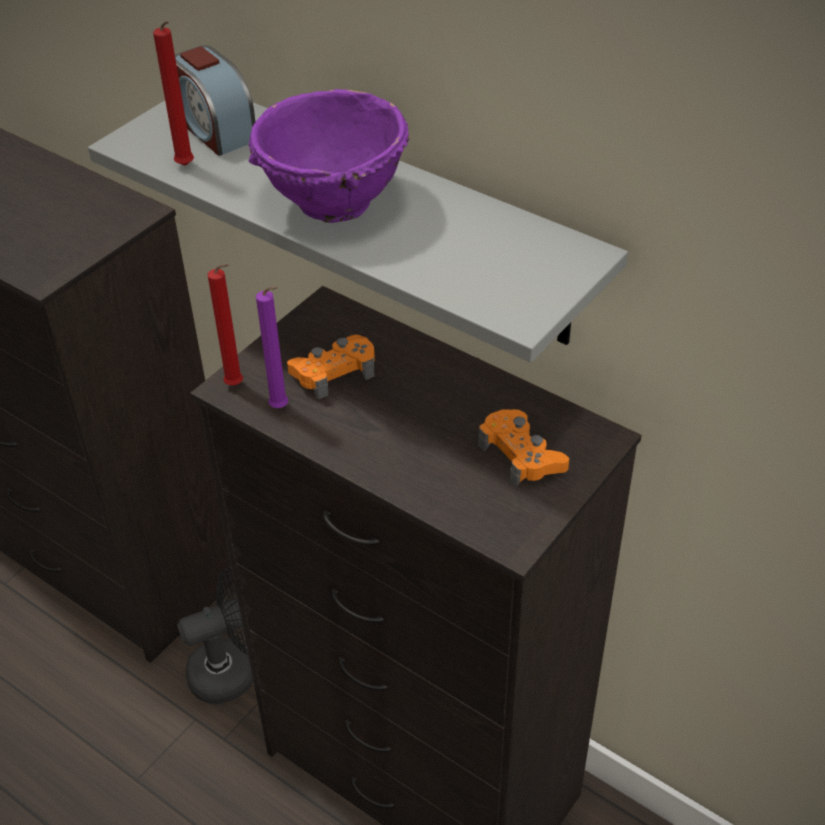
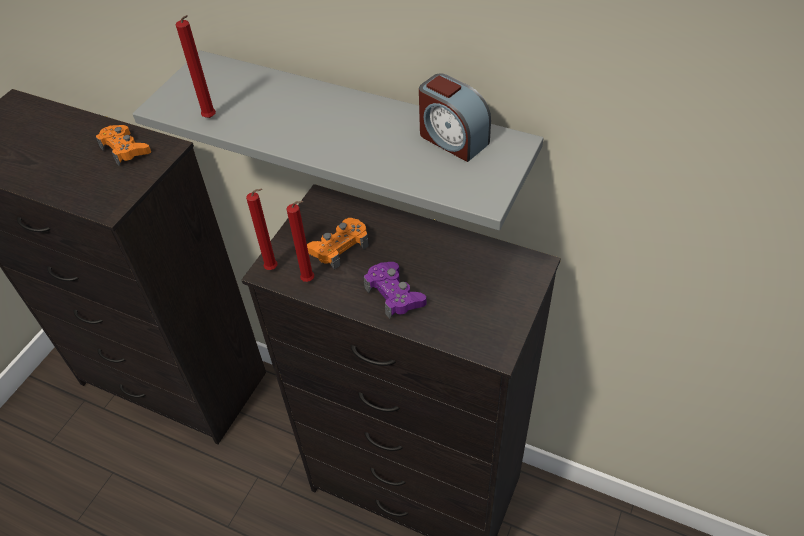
camera: 10 degrees left, 5 degrees up
alarm clock [175,46,255,156] -> alarm clock moved to [419,73,491,162]
black fan [177,567,253,704] -> none
purple bowl [248,89,410,223] -> none
purple candle [256,286,288,408] -> red candle [287,201,314,282]
orange game controller [478,409,569,487] -> orange game controller moved to [96,125,151,166]
none -> purple game controller [364,262,426,319]

